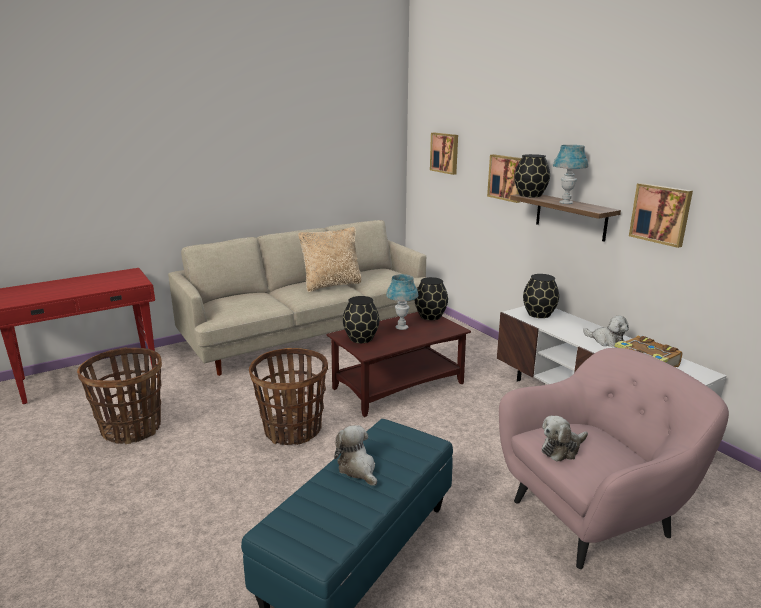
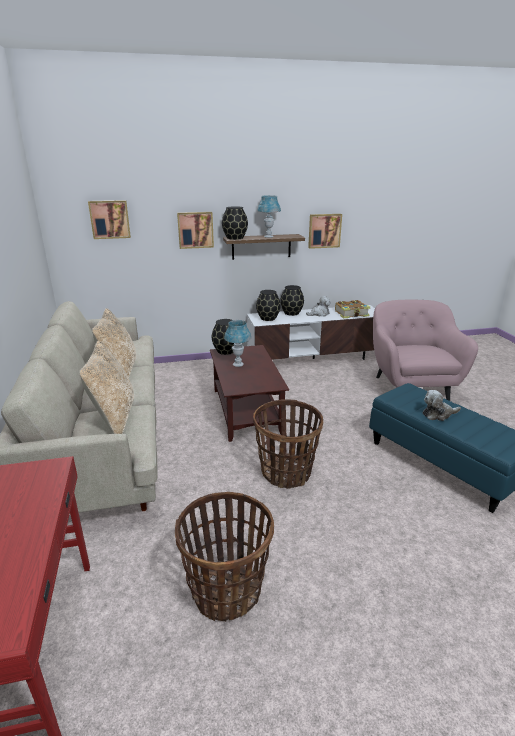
camera: 70 degrees left, 5 degrees up
black vase [343,296,379,343] -> black vase moved to [280,285,304,316]
plush toy [542,415,588,462] -> none
none -> beige pillow [79,341,134,434]

